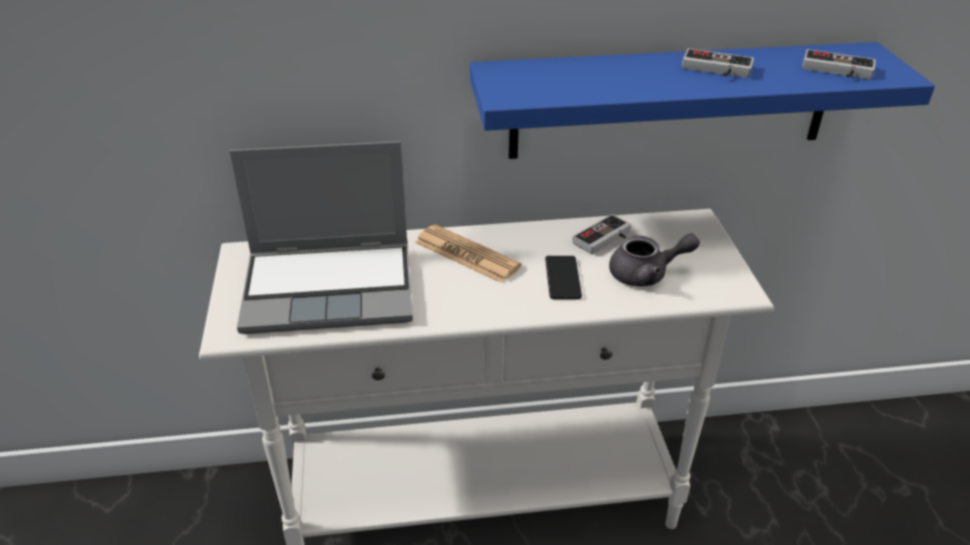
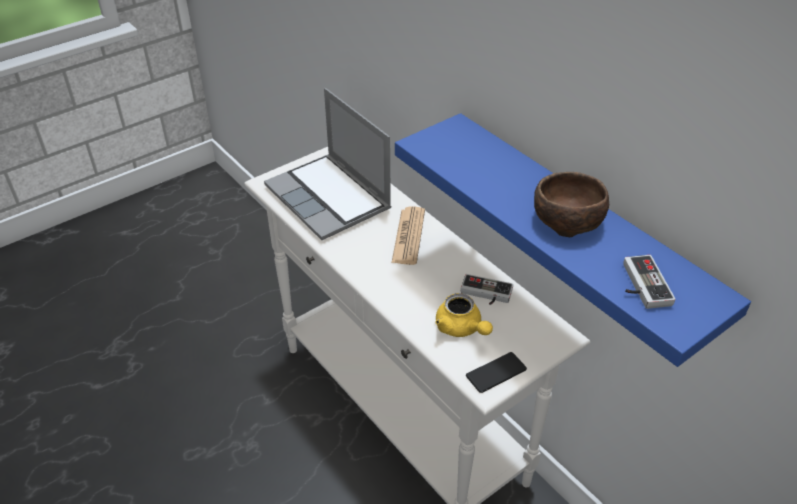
camera: 60 degrees right, 5 degrees up
phone [545,256,582,299] -> phone moved to [466,352,527,393]
grey teapot [609,233,700,287] -> yellow teapot [435,293,493,337]
game controller [682,48,754,78] -> brown bowl [534,172,609,237]

